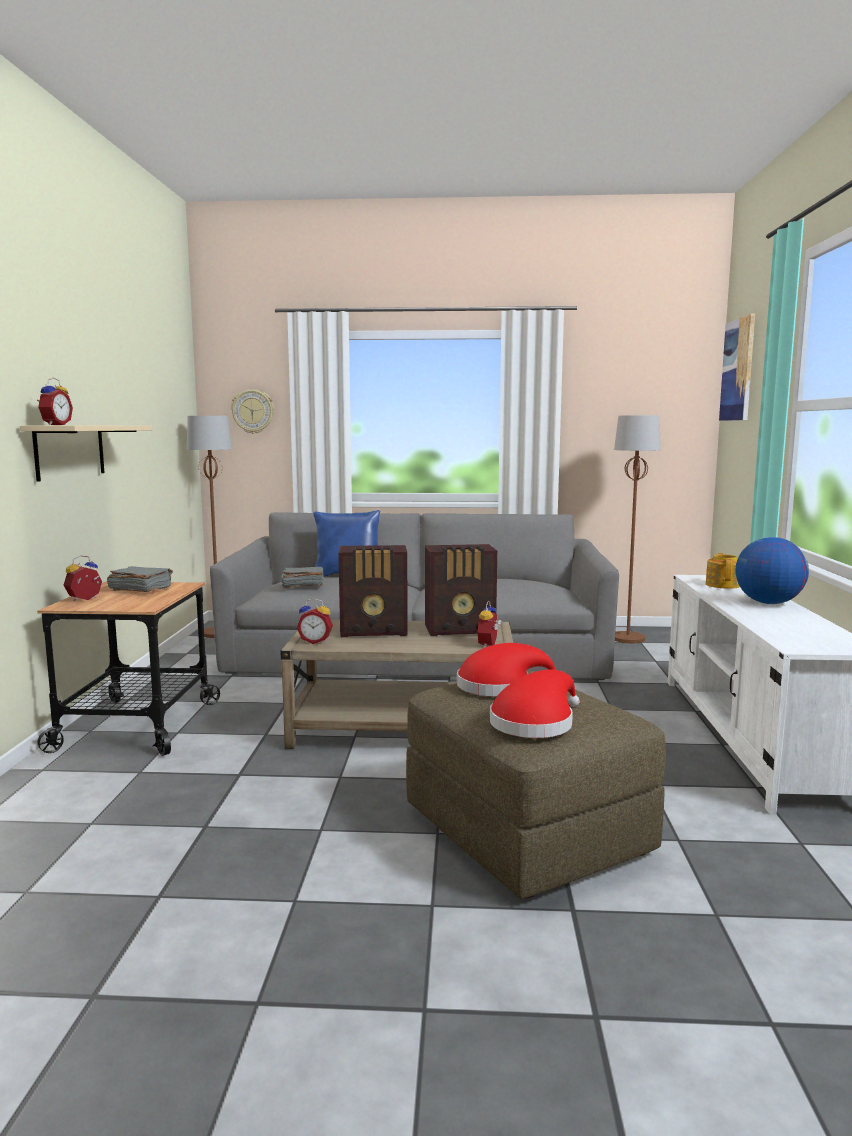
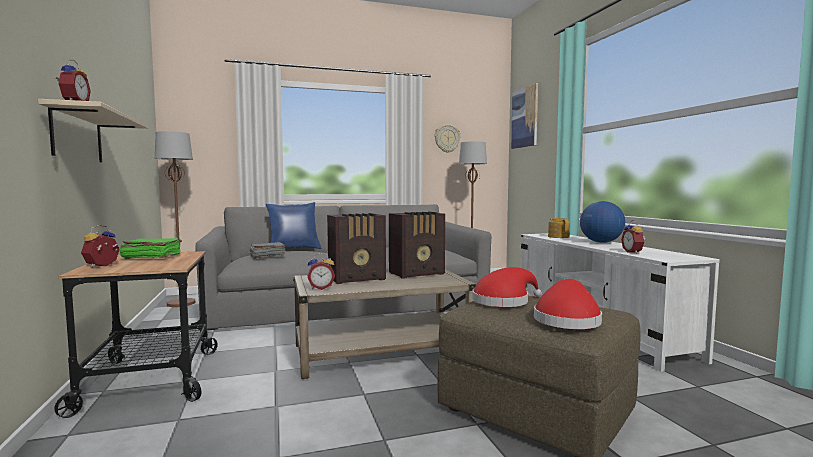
camera: 20 degrees left, 5 degrees down
grey book [107,566,173,592] -> green book [120,238,182,259]
wall clock [231,390,274,434] -> wall clock moved to [435,124,461,153]
alarm clock [478,601,502,647] -> alarm clock moved to [621,220,645,254]

